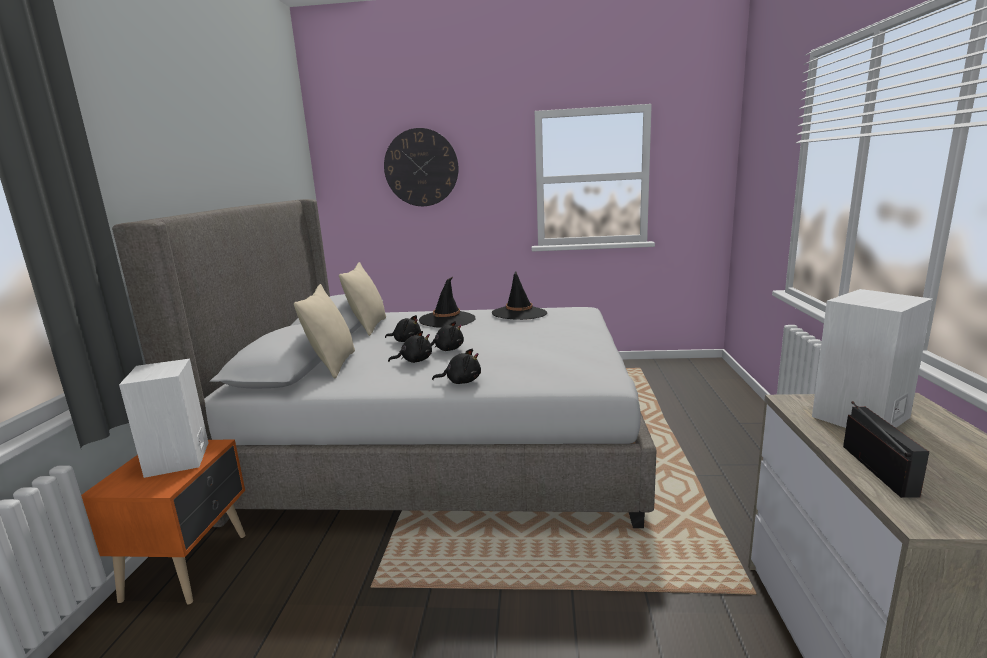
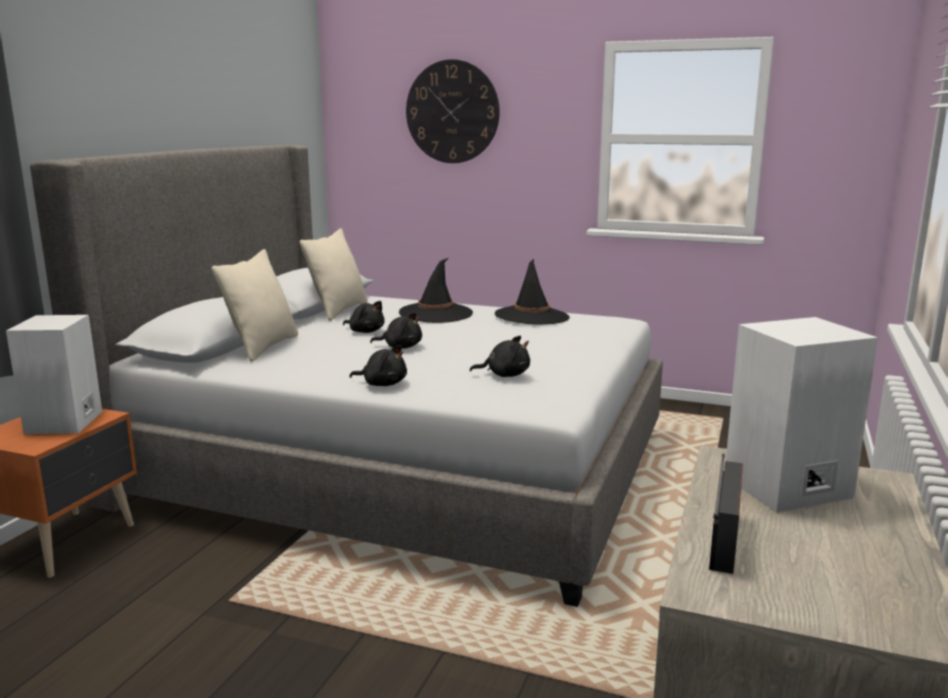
camera: 15 degrees right, 0 degrees up
black plush toy [388,331,432,363] -> black plush toy moved to [470,335,530,377]

